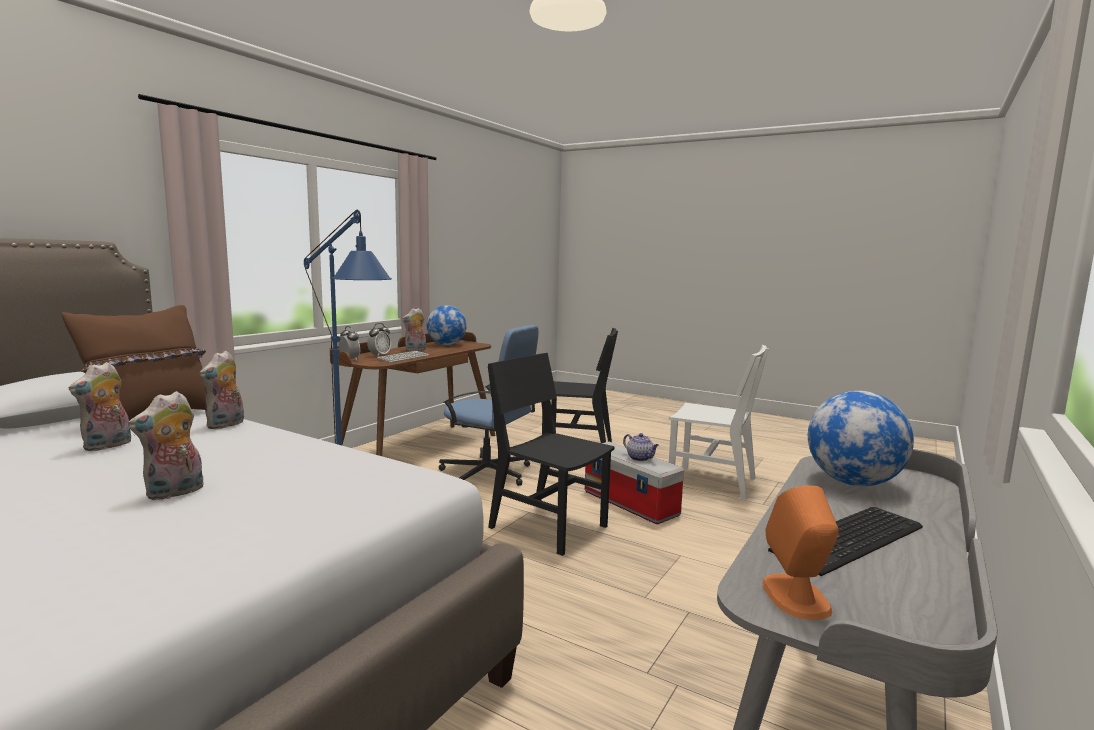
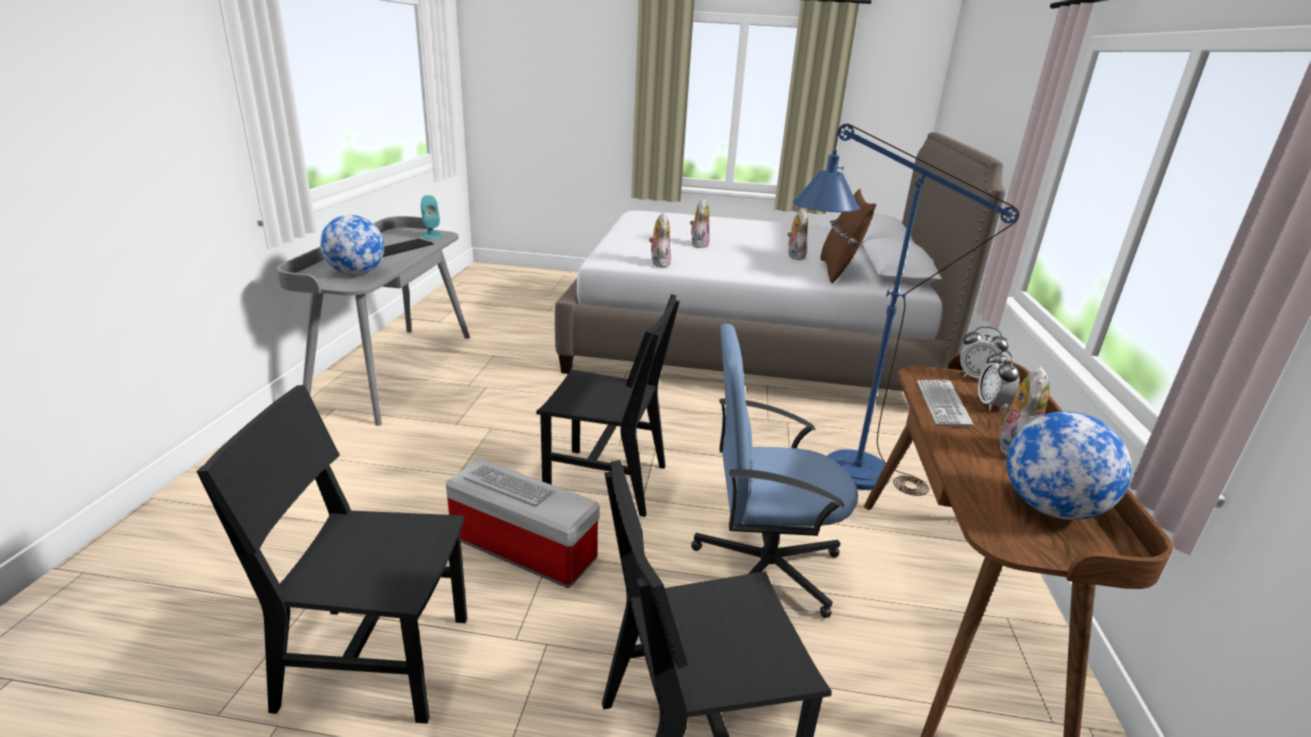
camera: 155 degrees right, 15 degrees up
plush toy [200,351,244,429] -> plush toy moved to [649,212,671,267]
teapot [623,433,659,461] -> keyboard [463,465,555,507]
white chair [668,345,769,501] -> black chair [197,385,467,724]
orange speaker [762,486,839,620] -> turquoise speaker [421,195,442,239]

